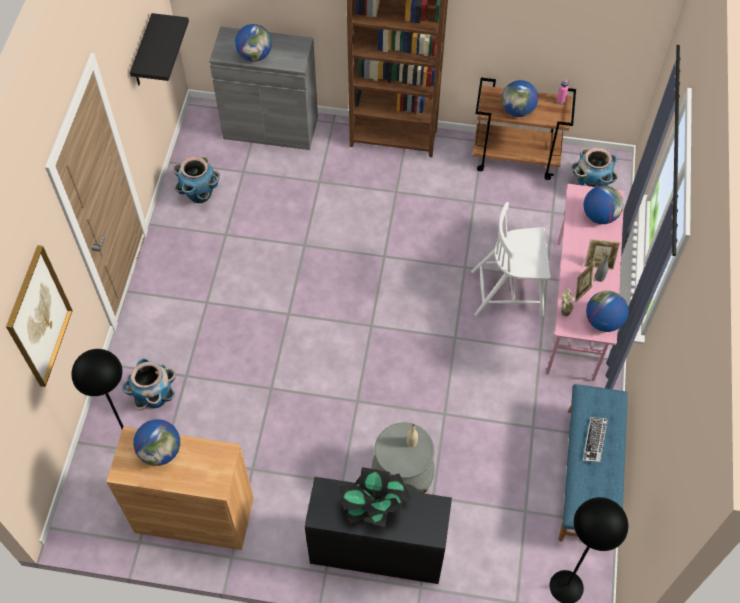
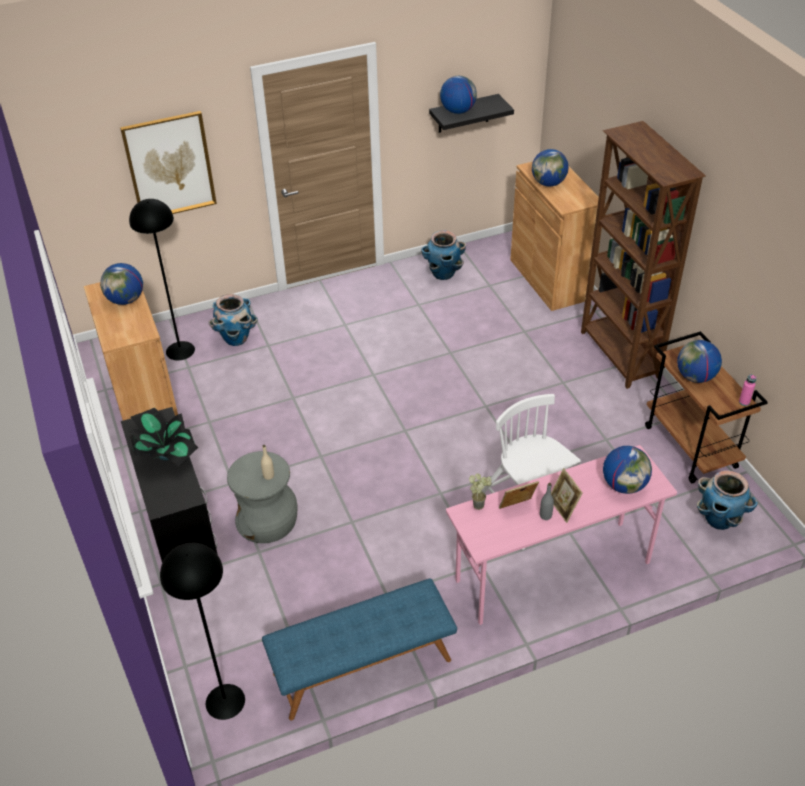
camera: 60 degrees right, 15 degrees down
grey cabinet [209,26,318,150] -> brown cabinet [510,161,605,311]
keyboard [583,417,608,463] -> none
globe [586,291,629,332] -> globe moved to [440,76,477,114]

